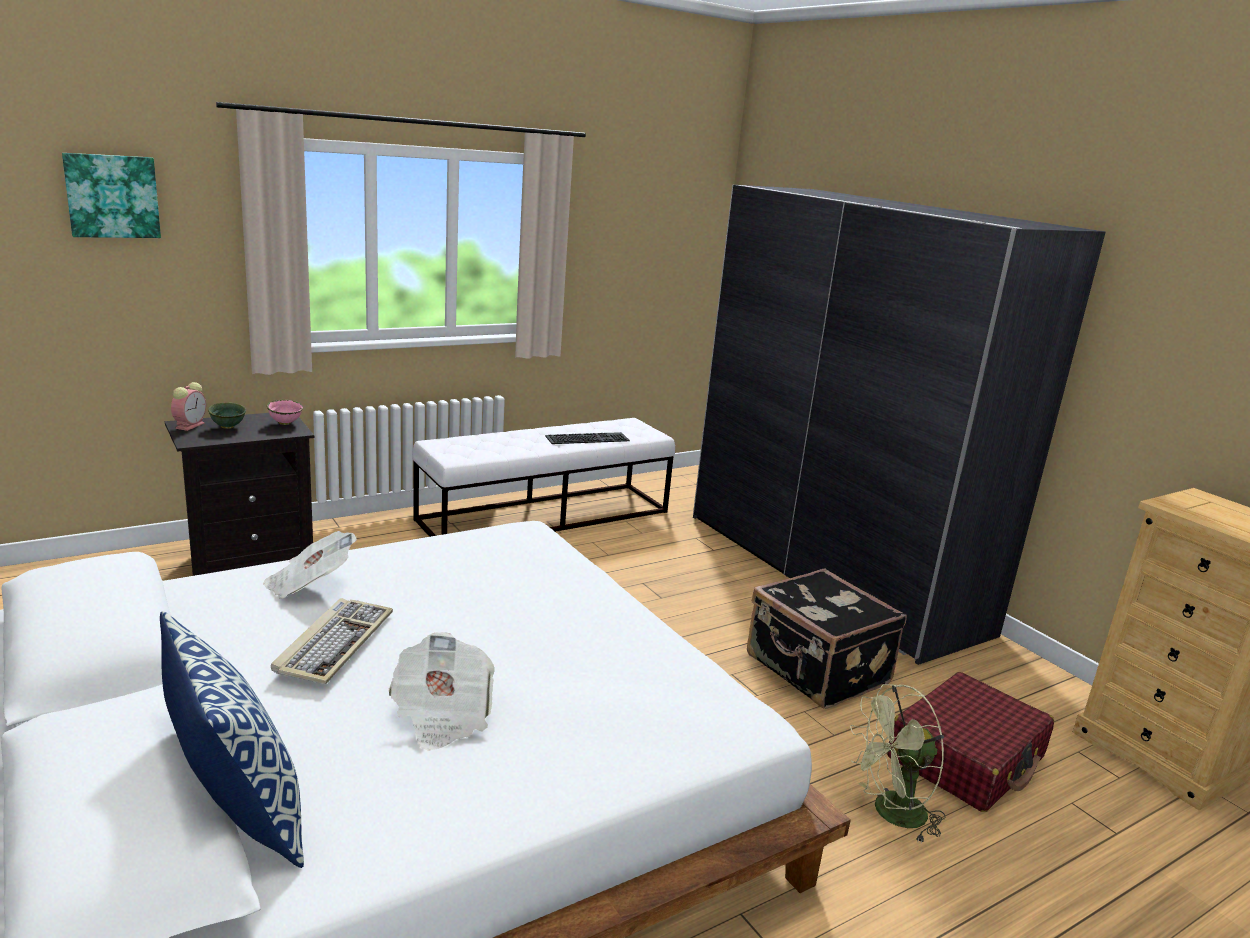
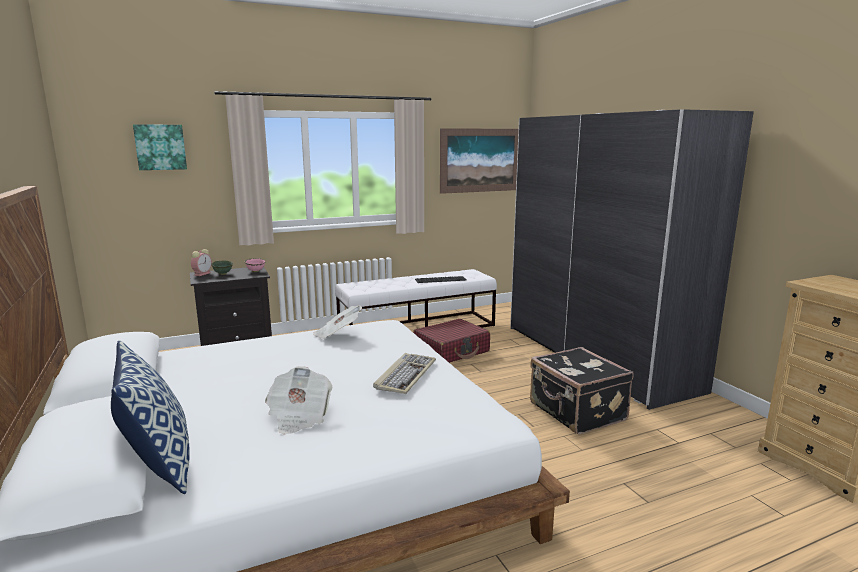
camera: 10 degrees right, 5 degrees down
newspaper [263,531,357,599] -> newspaper moved to [313,306,362,339]
keyboard [271,598,393,684] -> keyboard moved to [373,353,436,394]
green fan [850,684,946,844] -> none
red suitcase [887,672,1054,812] -> red suitcase moved to [413,319,490,363]
none -> picture [440,128,519,194]

